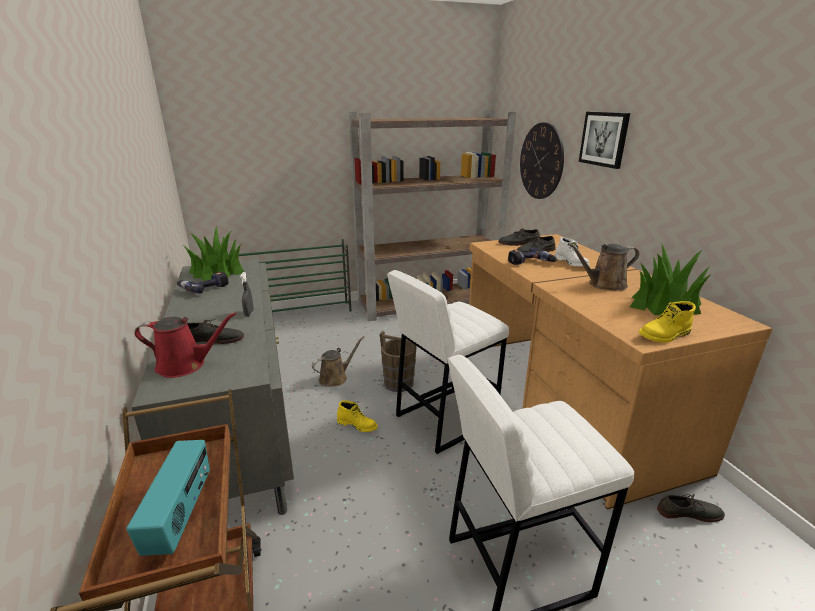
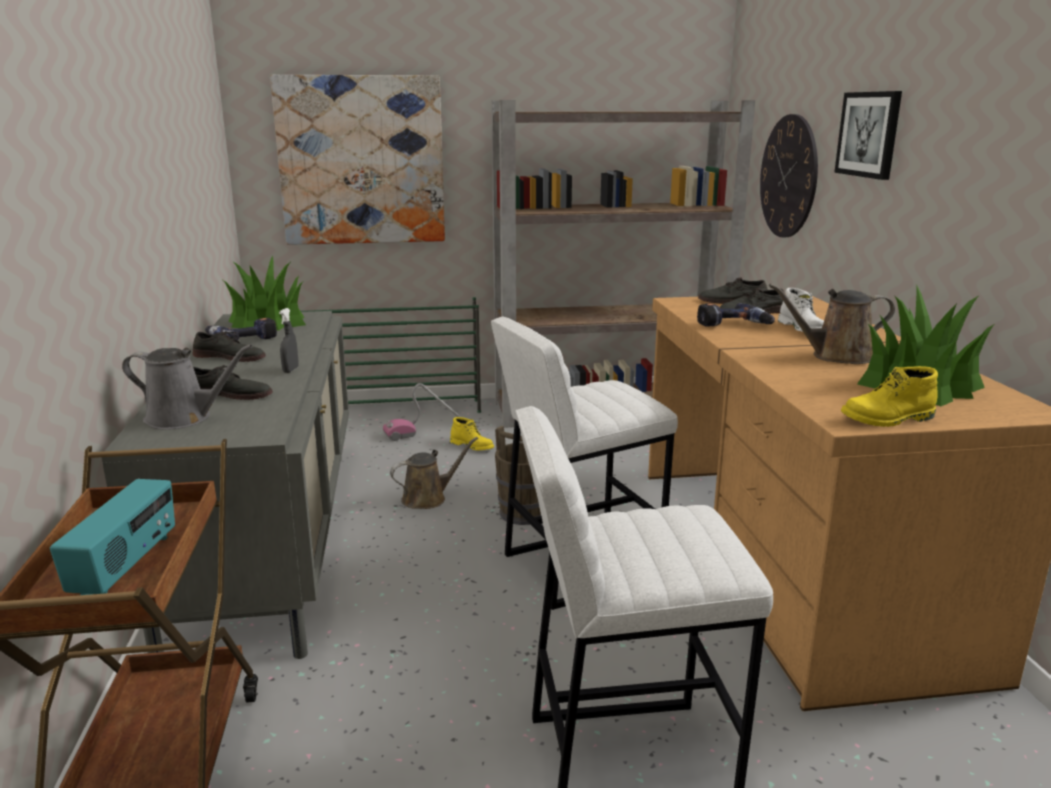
camera: 10 degrees right, 5 degrees down
red watering can [134,312,237,378] -> grey watering can [122,344,253,430]
yellow boot [337,400,378,432] -> yellow boot moved to [450,417,494,450]
grey shoe [657,494,725,522] -> grey shoe moved to [193,331,266,362]
none -> picture [270,75,445,245]
none -> vacuum cleaner [383,383,461,441]

